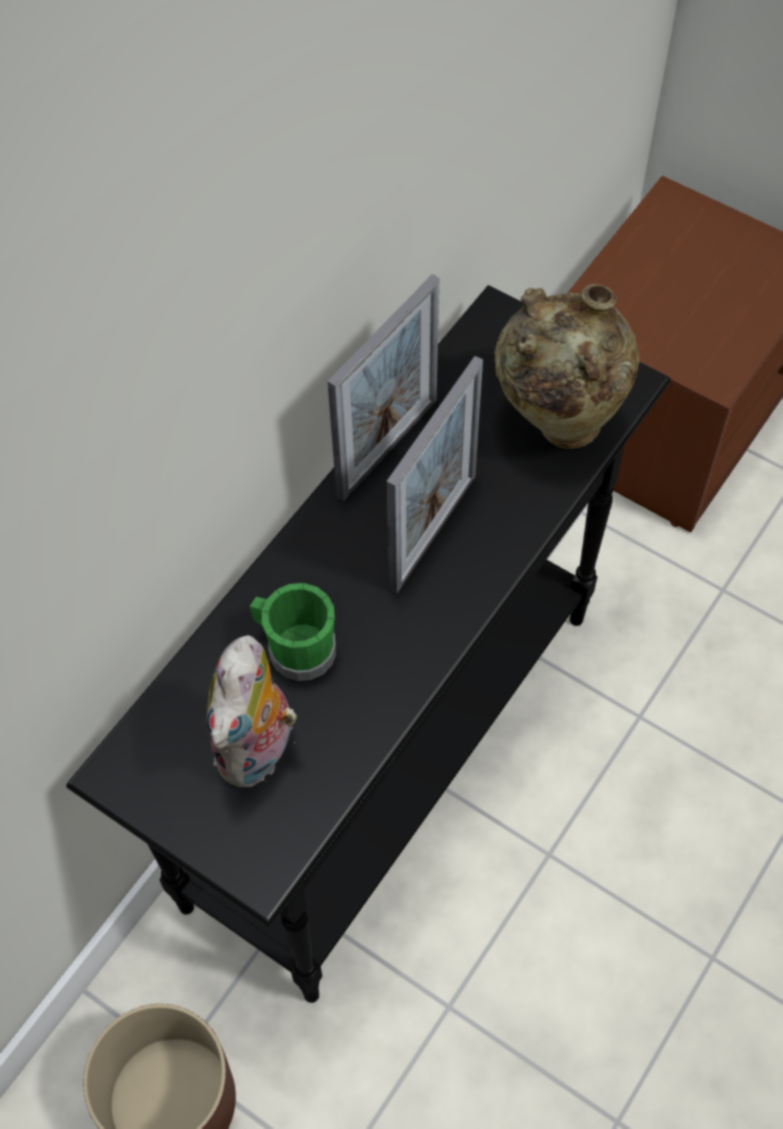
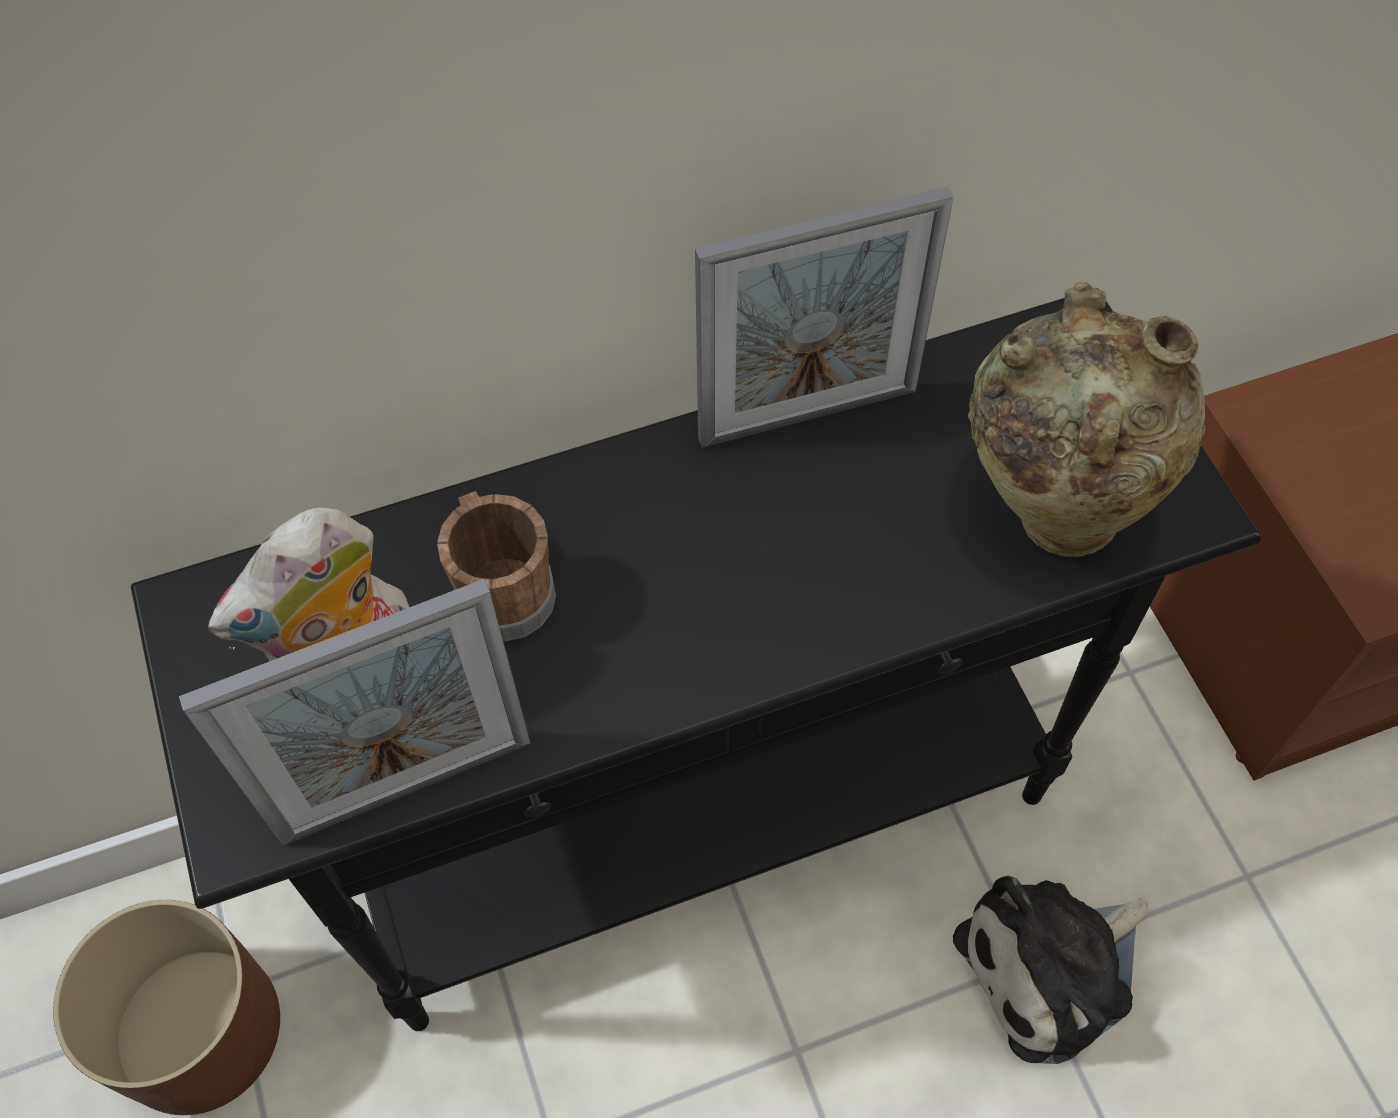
camera: 35 degrees right, 0 degrees up
green mug [249,583,336,681] -> brown mug [437,491,556,641]
picture frame [386,356,483,594] -> picture frame moved to [179,579,531,846]
none -> plush toy [953,875,1148,1064]

